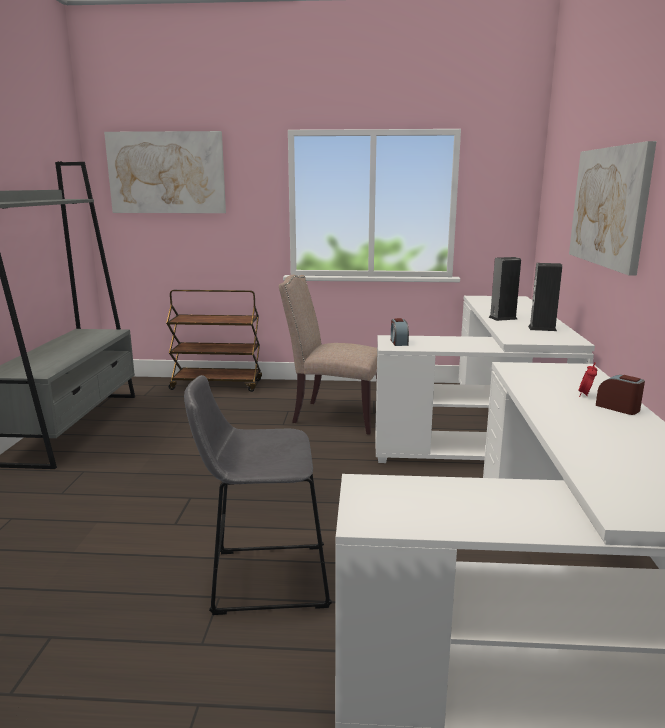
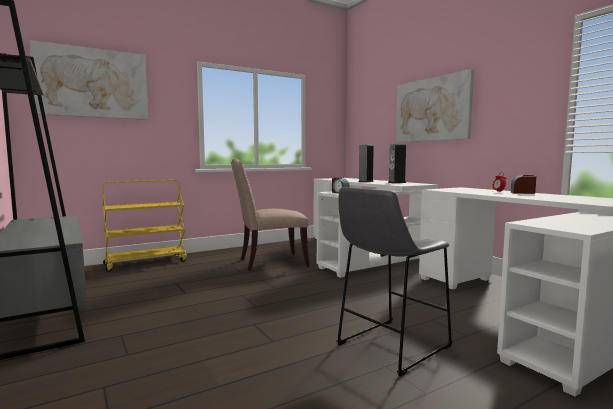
camera: 35 degrees left, 10 degrees down
brown cart [166,290,262,392] -> yellow cart [102,180,187,272]

